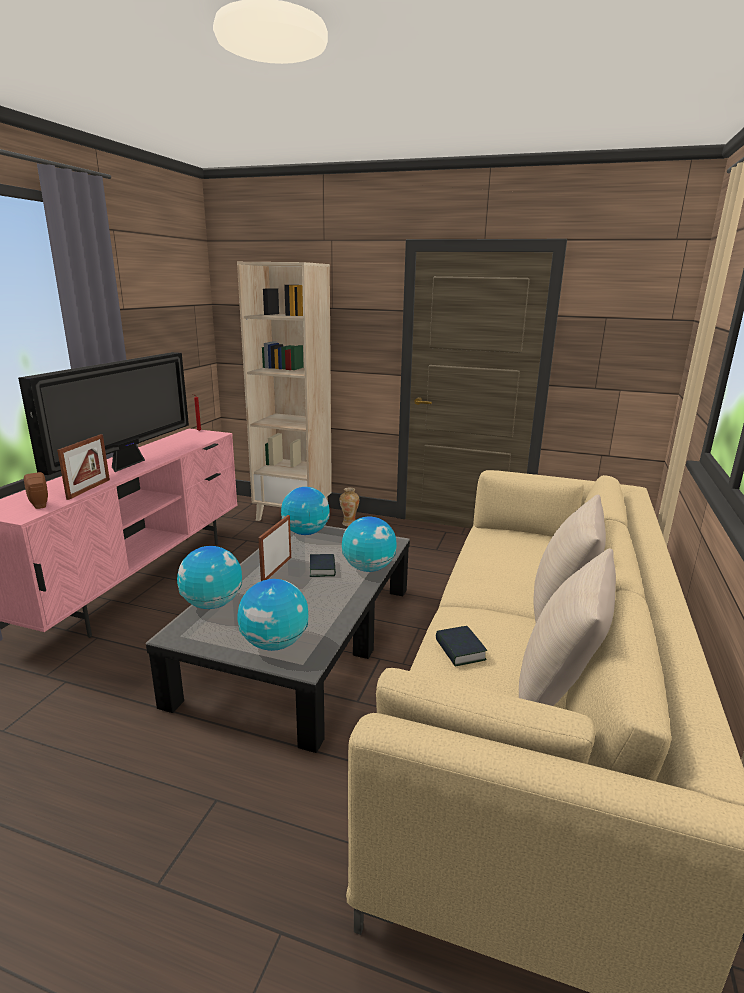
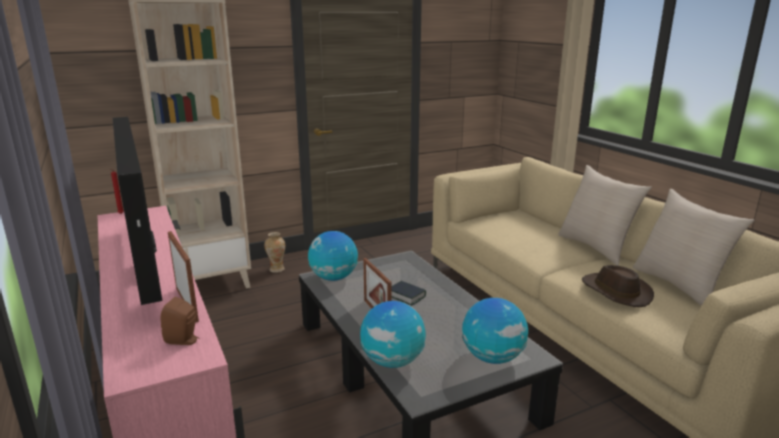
camera: 45 degrees left, 0 degrees up
globe [342,517,397,572] -> none
book [436,626,487,667] -> brown hat [582,265,654,307]

